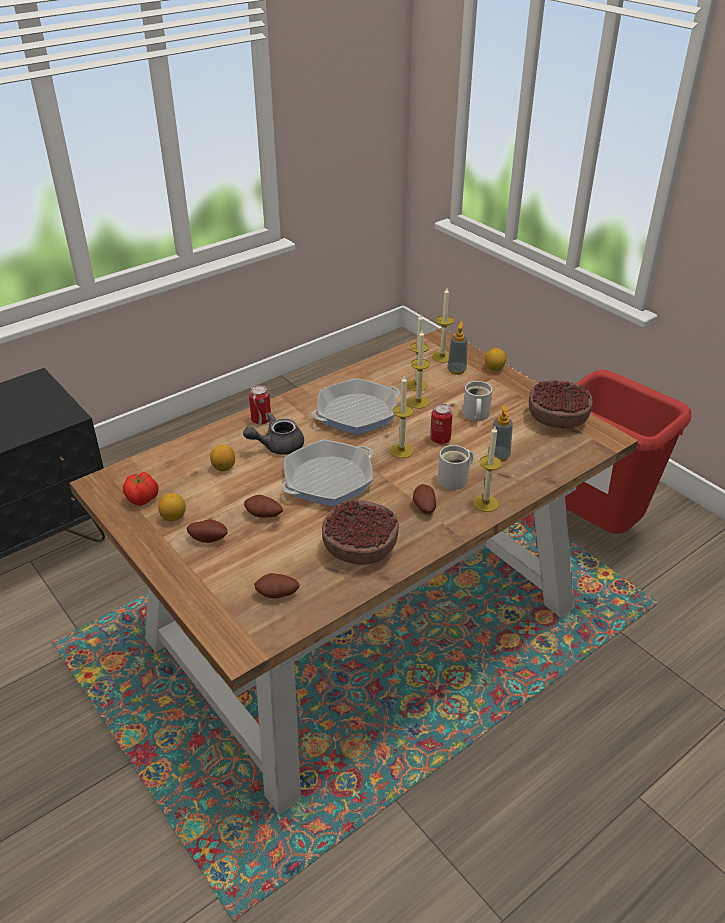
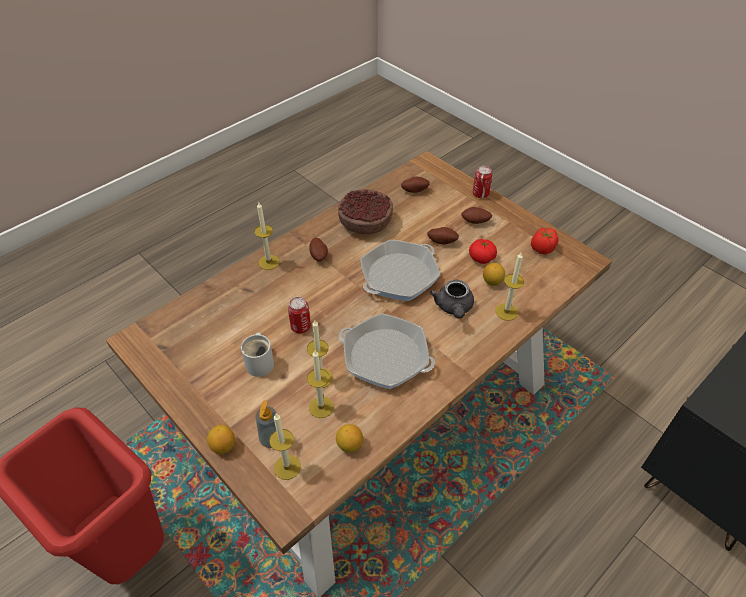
camera: 175 degrees right, 10 degrees up
lemon [158,493,186,521] -> lemon moved to [336,424,363,453]
grey teapot [243,412,304,455] -> grey teapot turned 120 degrees clockwise [430,280,474,319]
can [249,385,271,424] -> can moved to [473,166,492,198]
frying pan [312,378,400,435] -> frying pan turned 120 degrees counterclockwise [339,313,435,389]
candle [390,375,414,458] -> candle moved to [496,253,524,321]
white mug [438,445,473,490] -> none
soap dispenser [488,406,513,461] -> none
bowl [529,380,593,428] -> none
none -> tomato [469,239,497,264]

